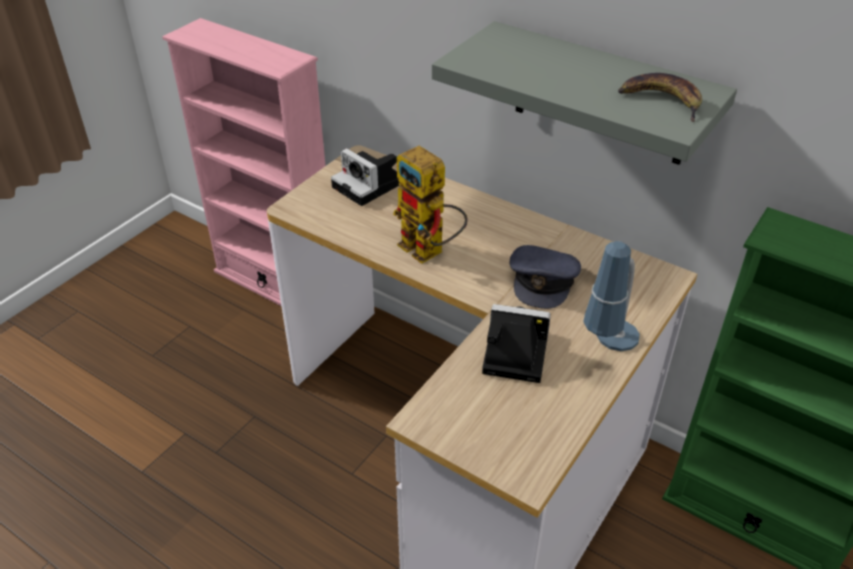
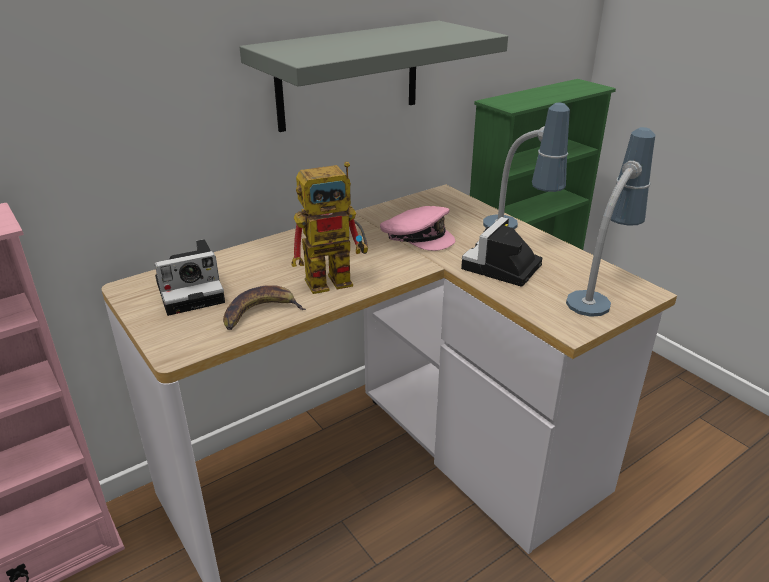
camera: 70 degrees left, 10 degrees down
grey cap [509,245,581,309] -> pink cap [380,206,455,251]
banana [618,73,702,122] -> banana moved to [223,285,306,330]
none -> table lamp [566,127,655,317]

